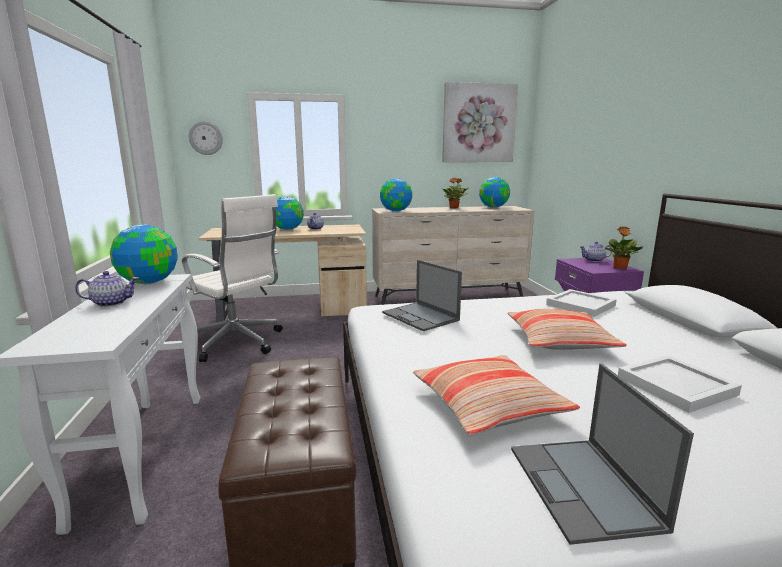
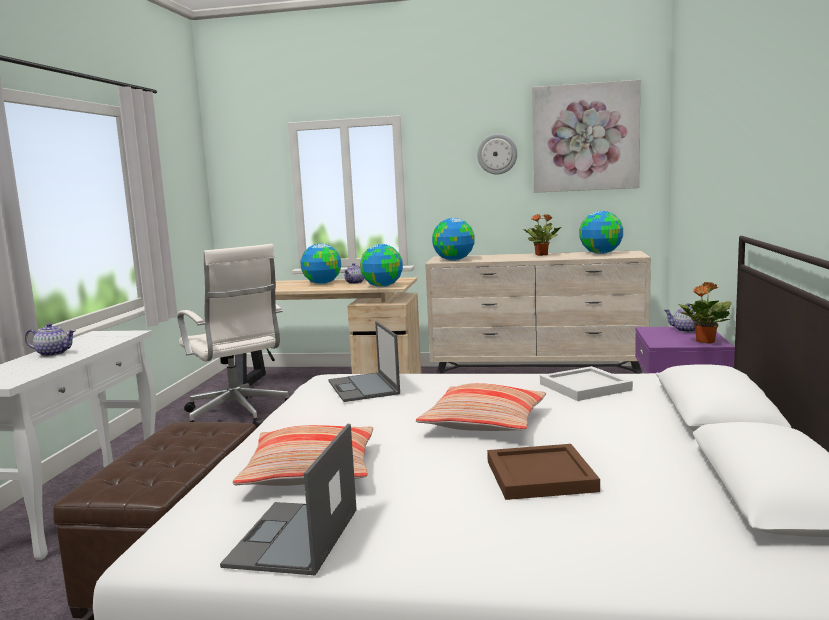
camera: 20 degrees right, 5 degrees down
globe [110,224,178,284] -> globe moved to [360,244,403,287]
wall clock [189,121,223,155] -> wall clock moved to [477,134,517,175]
white tray [618,355,742,413] -> brown tray [487,444,600,500]

